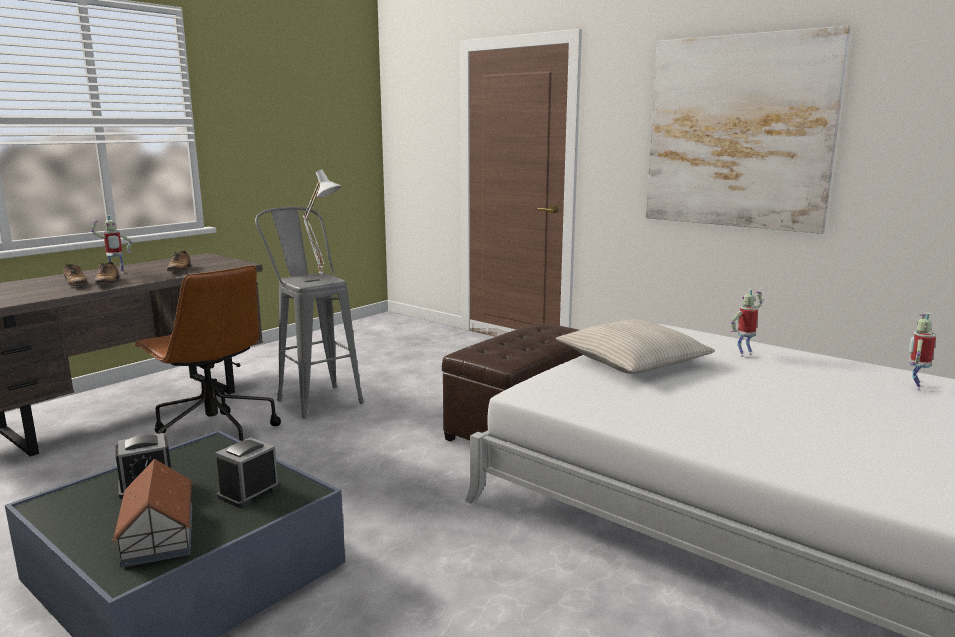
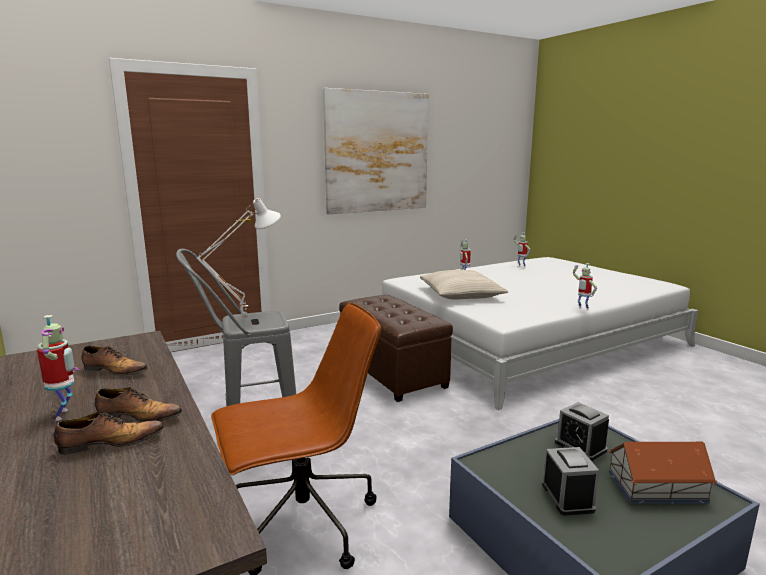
camera: 70 degrees left, 0 degrees up
none -> toy robot [573,263,597,310]

